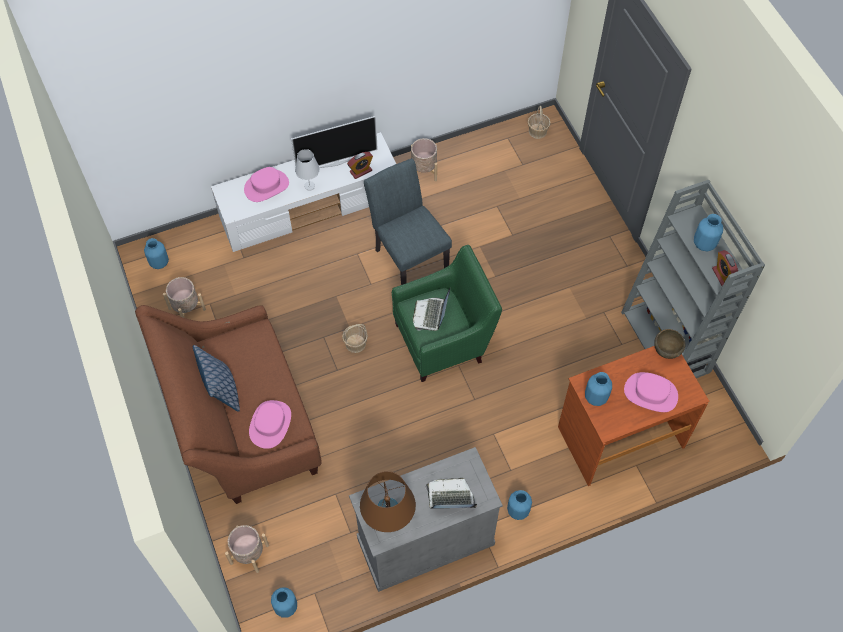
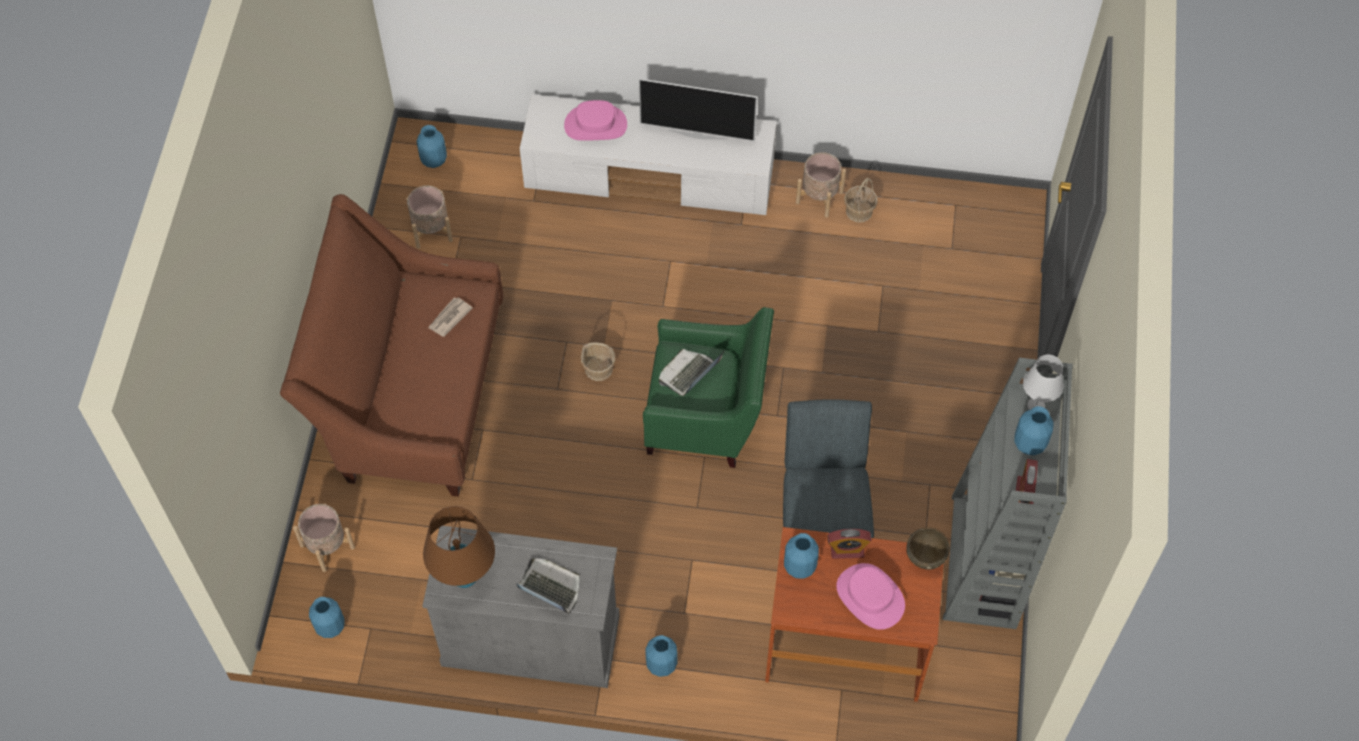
camera: 30 degrees right, 0 degrees up
pillow [193,345,240,412] -> none
pink hat [249,400,291,449] -> none
white table lamp [295,149,320,191] -> white table lamp moved to [1023,355,1063,410]
alarm clock [347,152,373,179] -> alarm clock moved to [828,529,872,559]
grey chair [364,158,452,285] -> grey chair moved to [783,399,874,538]
basket [528,106,551,139] -> basket moved to [844,178,878,222]
none -> newspaper [428,297,473,337]

